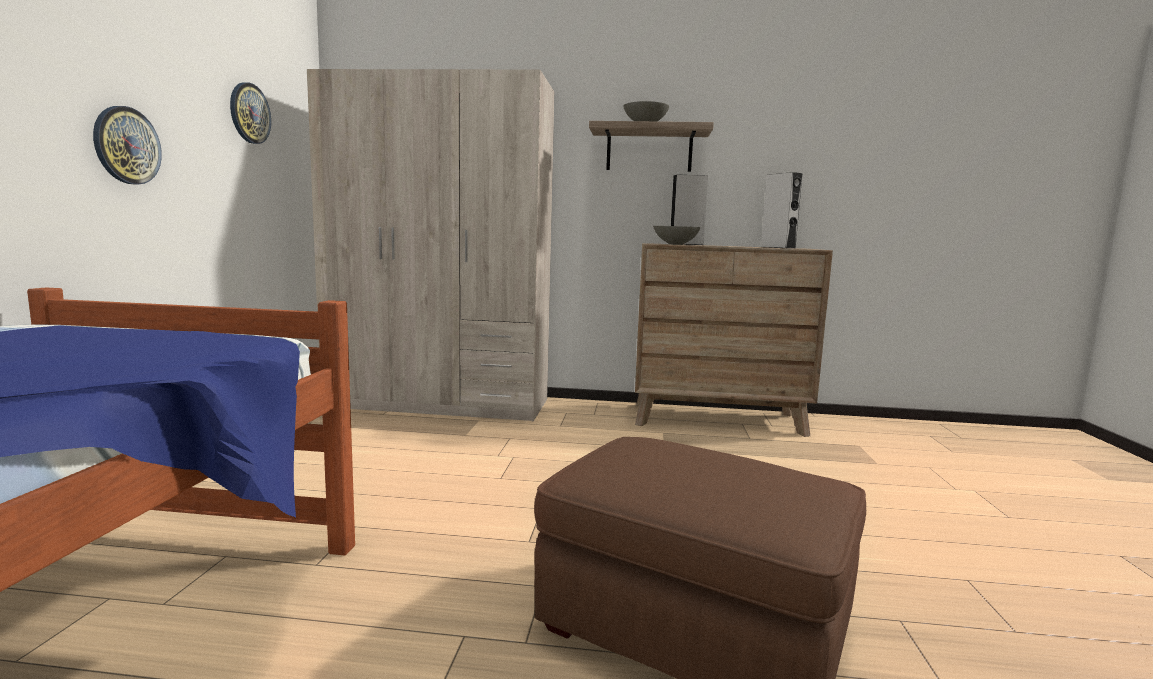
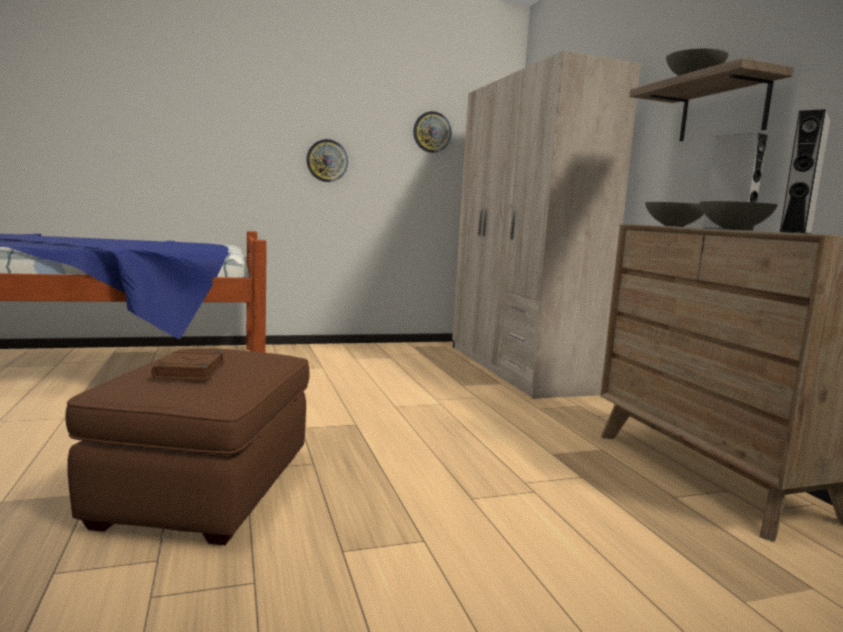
camera: 65 degrees right, 0 degrees up
none -> brown book [151,349,225,381]
none -> grey bowl [700,201,778,230]

